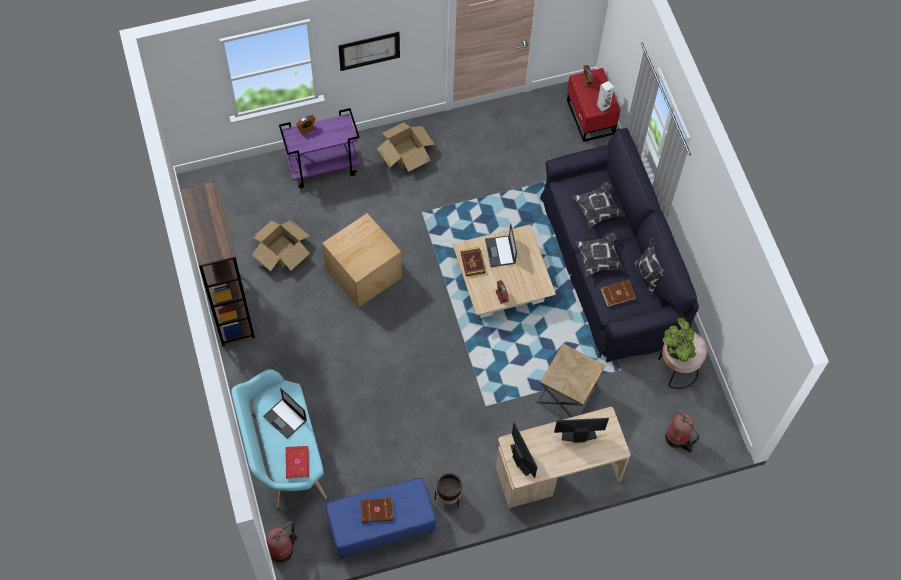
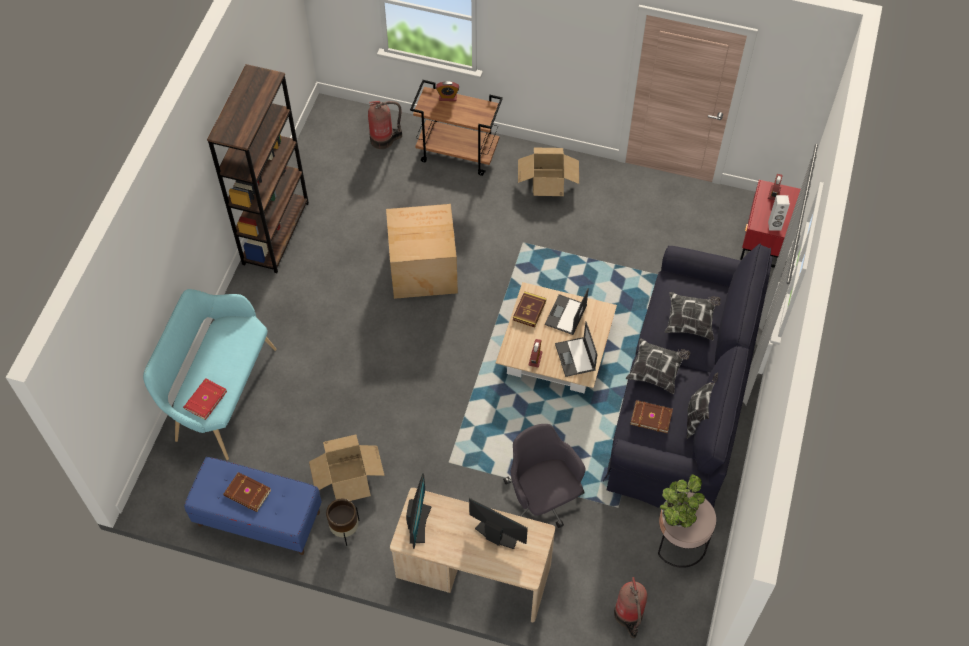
camera: 35 degrees right, 5 degrees down
cardboard box [252,220,310,271] -> cardboard box moved to [309,434,385,501]
laptop [263,388,307,439] -> laptop moved to [555,322,598,377]
fire extinguisher [266,521,297,563] -> fire extinguisher moved to [368,101,402,149]
purple cart [279,108,360,188] -> brown cart [410,80,503,176]
picture [338,32,400,71] -> none
brown side table [536,344,605,417] -> grey office chair [503,424,586,528]

